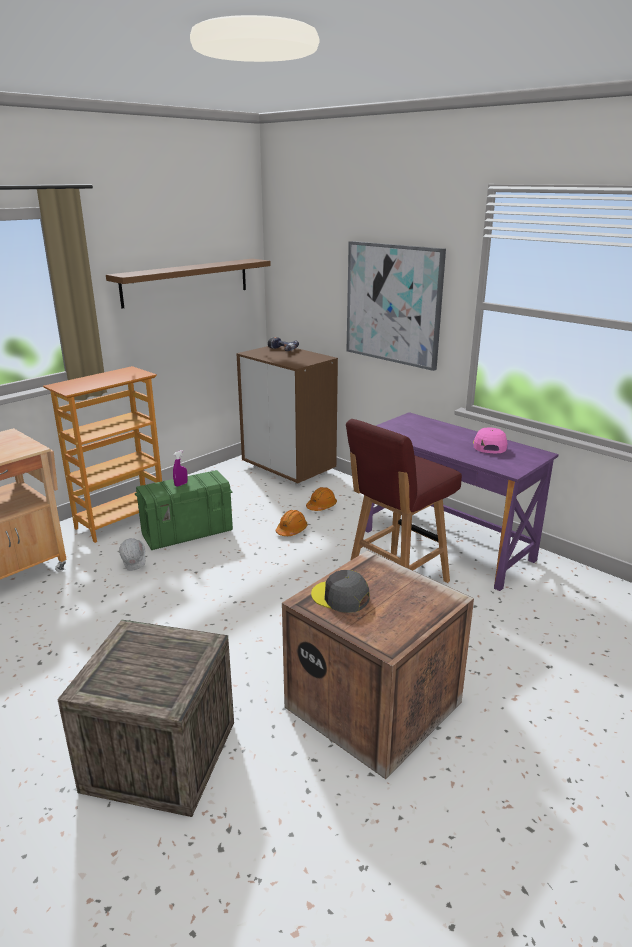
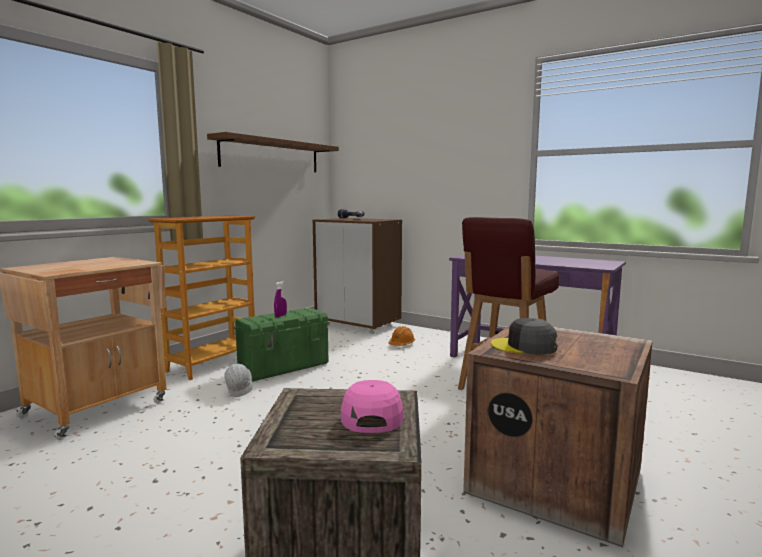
camera: 10 degrees left, 15 degrees down
orange hard hat [276,510,307,536] -> none
picture [347,241,446,371] -> none
pink cap [473,428,507,453] -> pink cap moved to [341,380,403,433]

